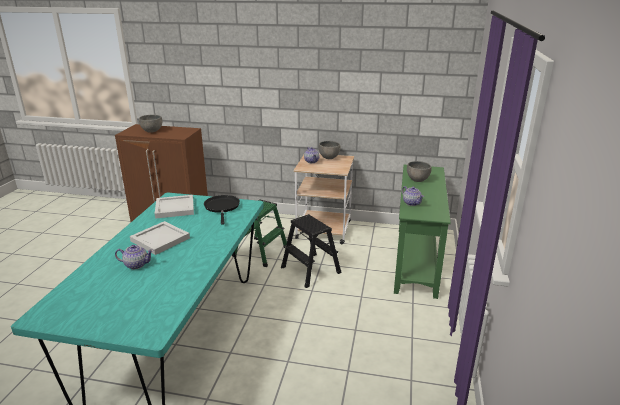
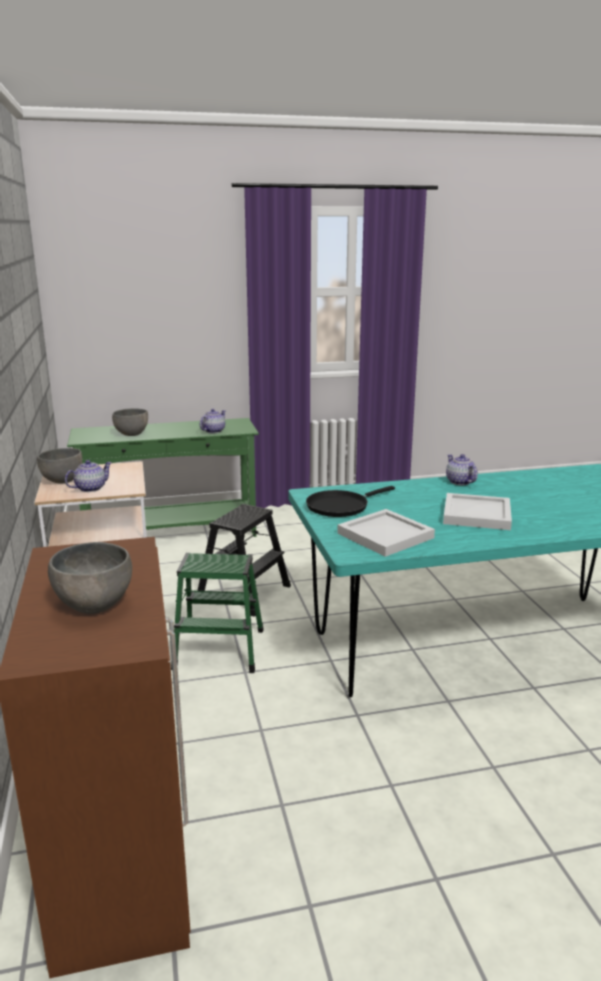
camera: 115 degrees left, 5 degrees down
teapot [115,245,154,269] -> teapot moved to [446,454,478,485]

